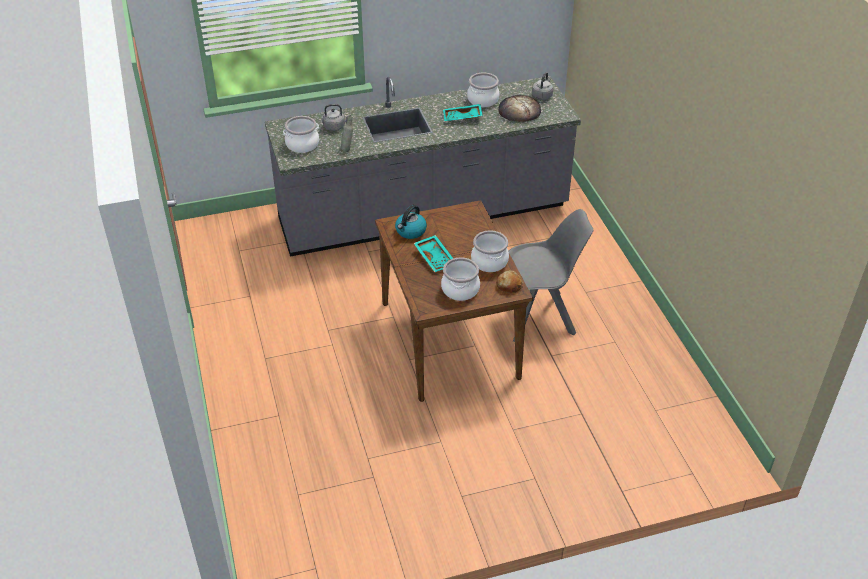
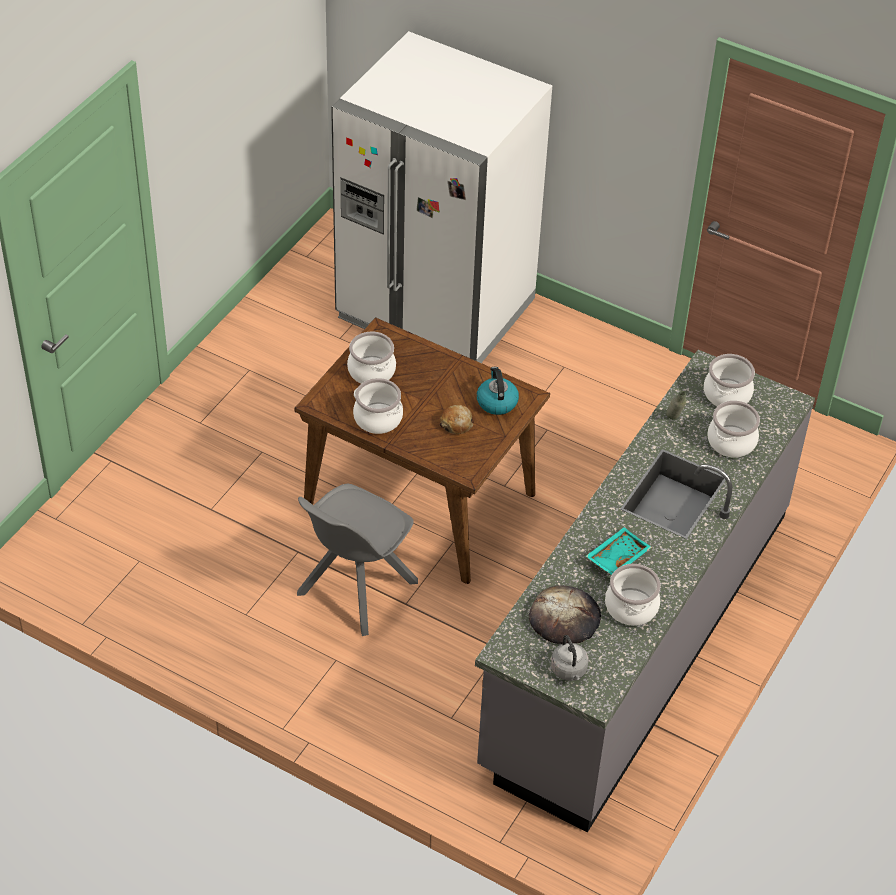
camera: 135 degrees right, 5 degrees up
grey kettle [323,104,351,131] -> cooking pot [707,401,760,458]
turquoise tray [414,235,453,272] -> none
bread [496,270,523,293] -> bread moved to [440,405,473,434]
none -> white fridge [331,31,552,363]

